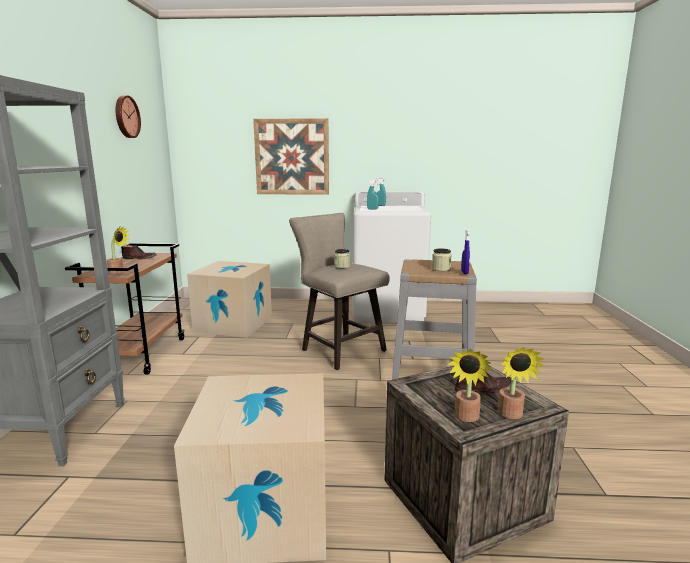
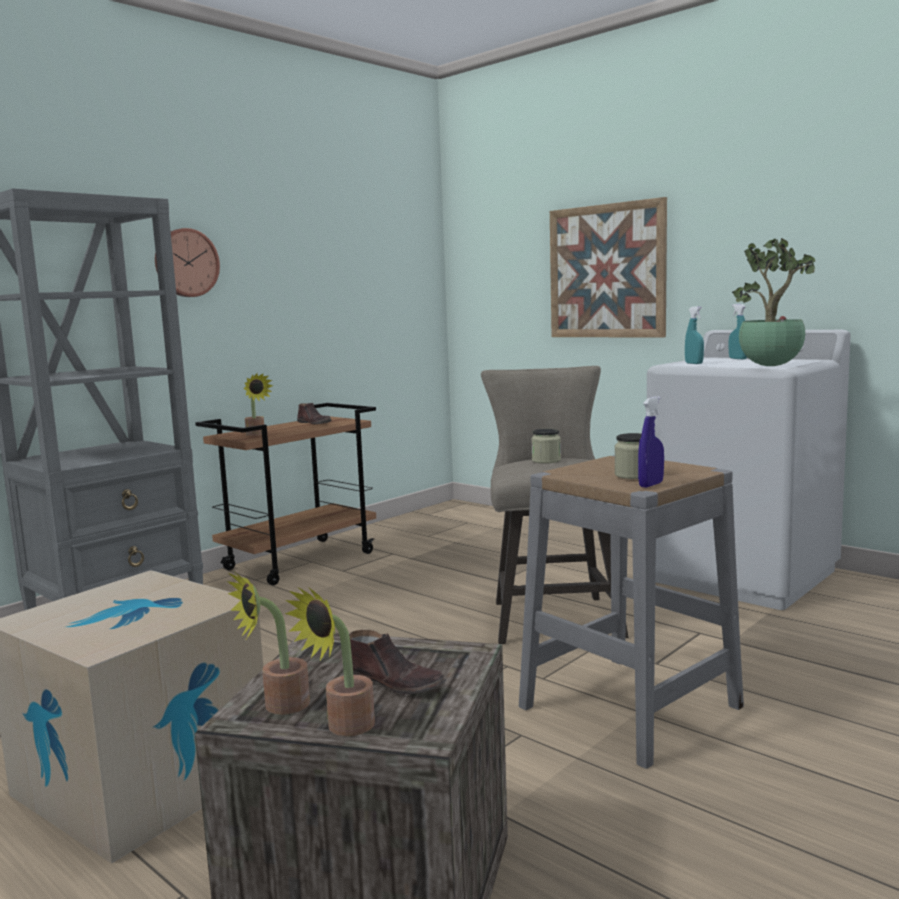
camera: 40 degrees right, 5 degrees down
wall clock [115,95,141,138] -> wall clock moved to [155,228,220,297]
cardboard box [187,261,272,338] -> none
none -> potted plant [732,238,815,366]

